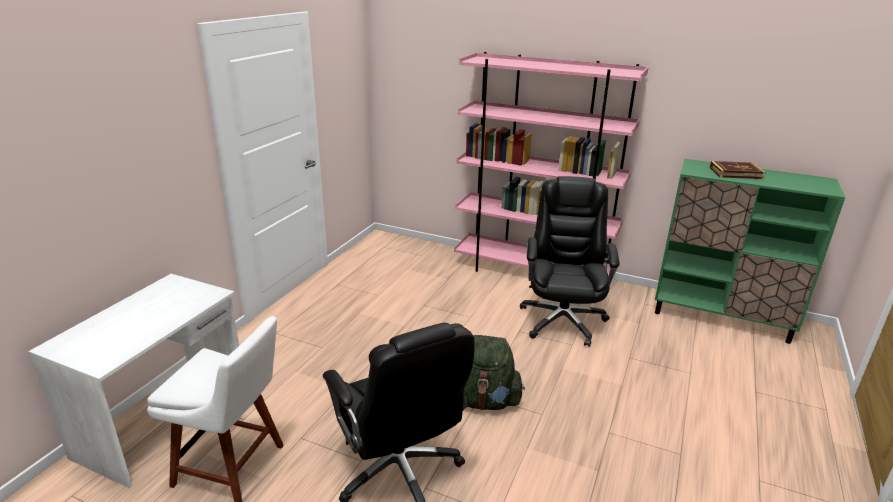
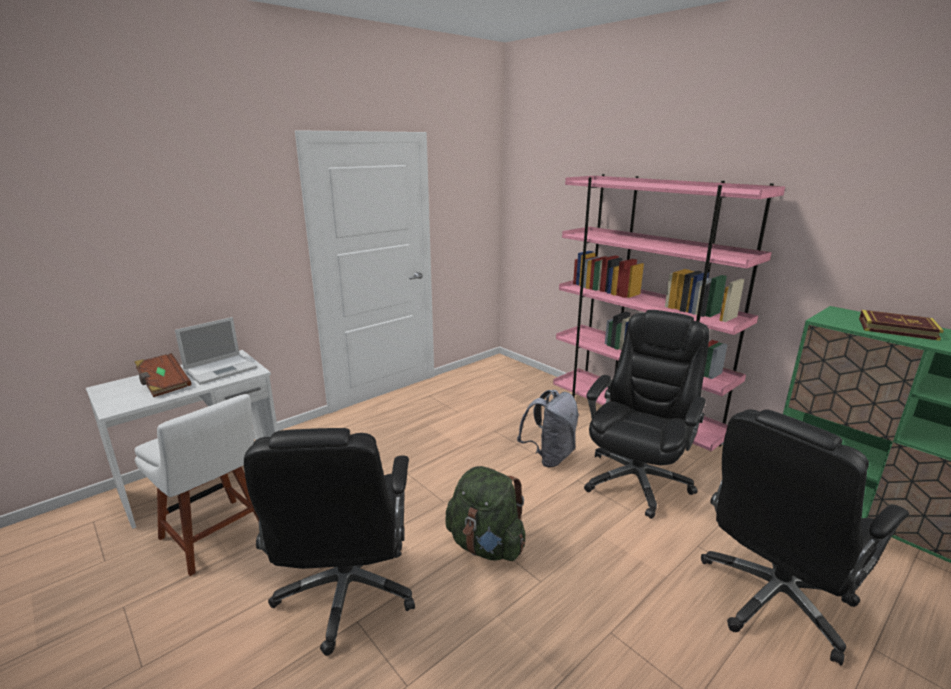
camera: 25 degrees right, 5 degrees down
none -> brown book [134,353,191,397]
none -> laptop [175,317,257,385]
none -> grey backpack [517,390,579,467]
none -> black office chair [701,409,909,665]

